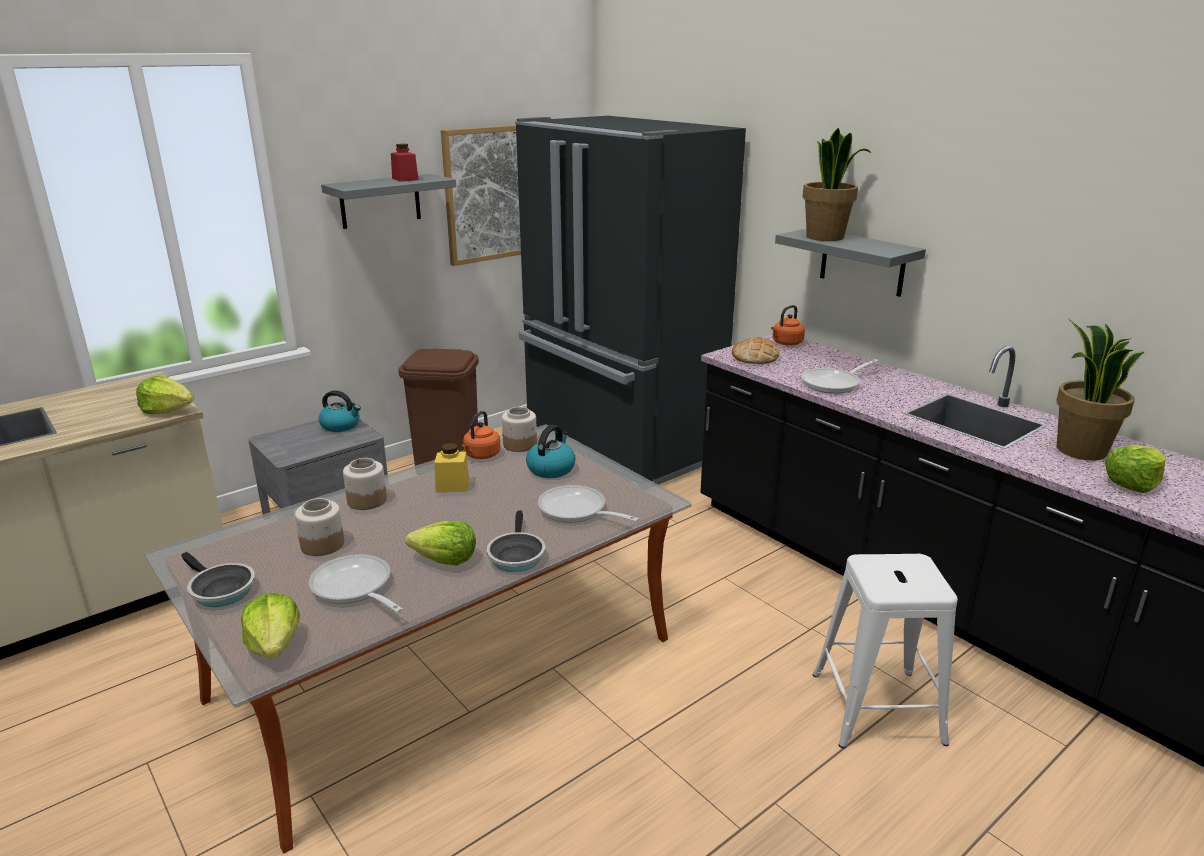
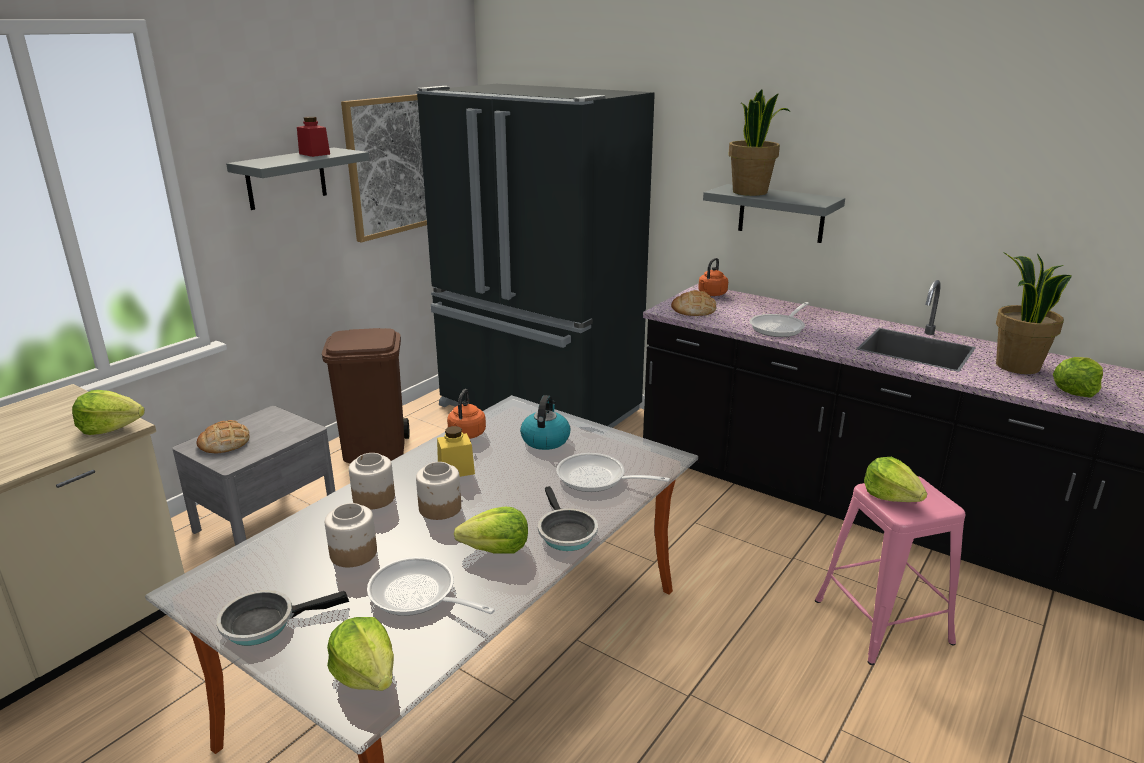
camera: 15 degrees left, 0 degrees up
frying pan [181,552,255,607] -> frying pan turned 135 degrees clockwise [217,590,349,646]
kettle [319,390,361,432] -> none
jar [502,407,537,452] -> jar moved to [416,462,461,520]
white stool [813,554,958,748] -> pink stool [815,476,966,665]
none -> bread [196,420,250,453]
none -> lettuce [864,457,927,502]

